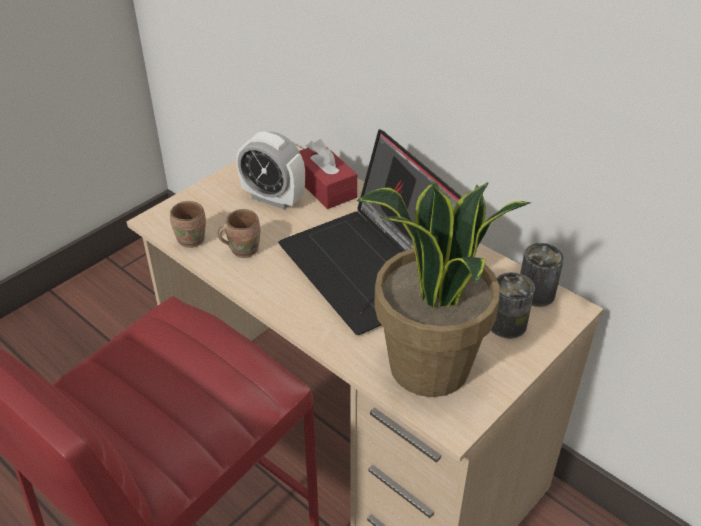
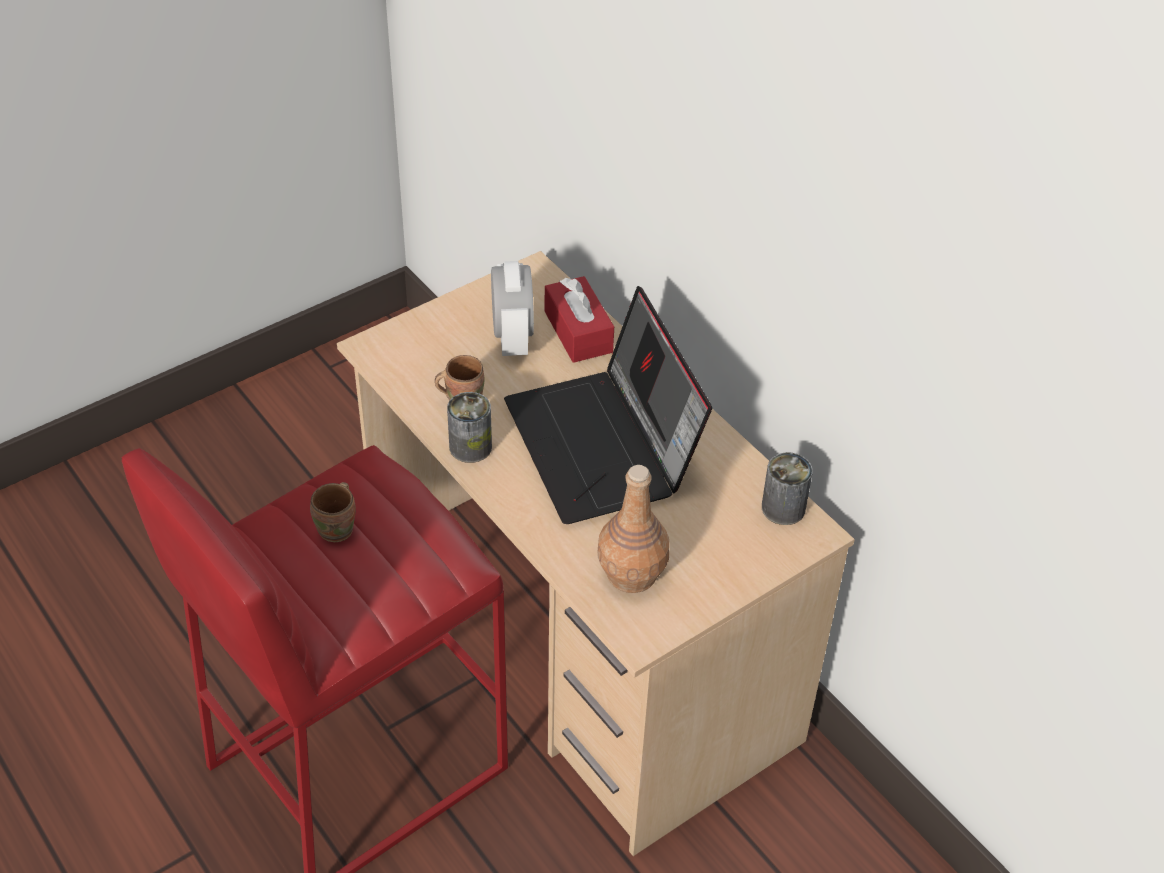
camera: 10 degrees right, 5 degrees up
brown mug [170,201,206,248] -> brown mug moved to [310,482,356,542]
alarm clock [236,131,305,210] -> alarm clock turned 135 degrees counterclockwise [491,261,534,356]
potted plant [357,181,531,397] -> brown bottle [597,465,669,593]
can [491,272,535,338] -> can moved to [447,392,492,463]

